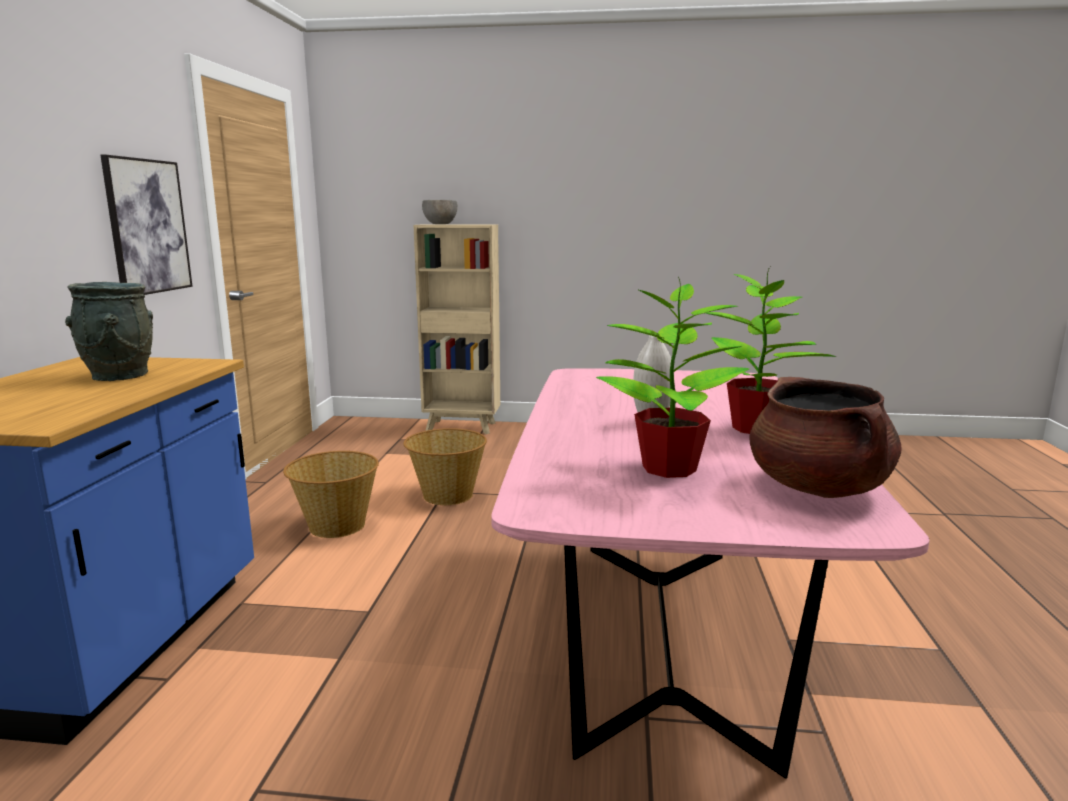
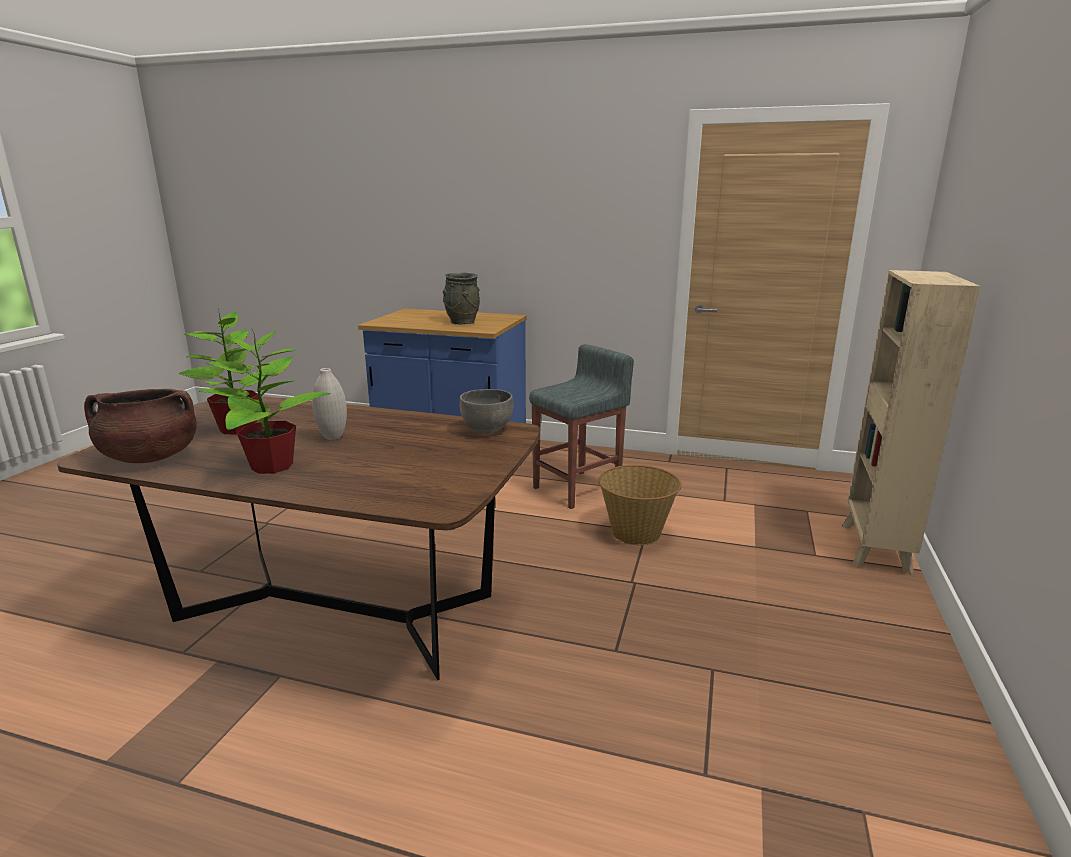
camera: 100 degrees right, 5 degrees up
picture [100,155,193,295] -> none
basket [283,451,379,538] -> grey stool [529,344,634,509]
grey bowl [422,200,458,224] -> grey bowl moved to [459,389,514,434]
pink dining table [491,368,930,779] -> brown dining table [57,396,540,680]

